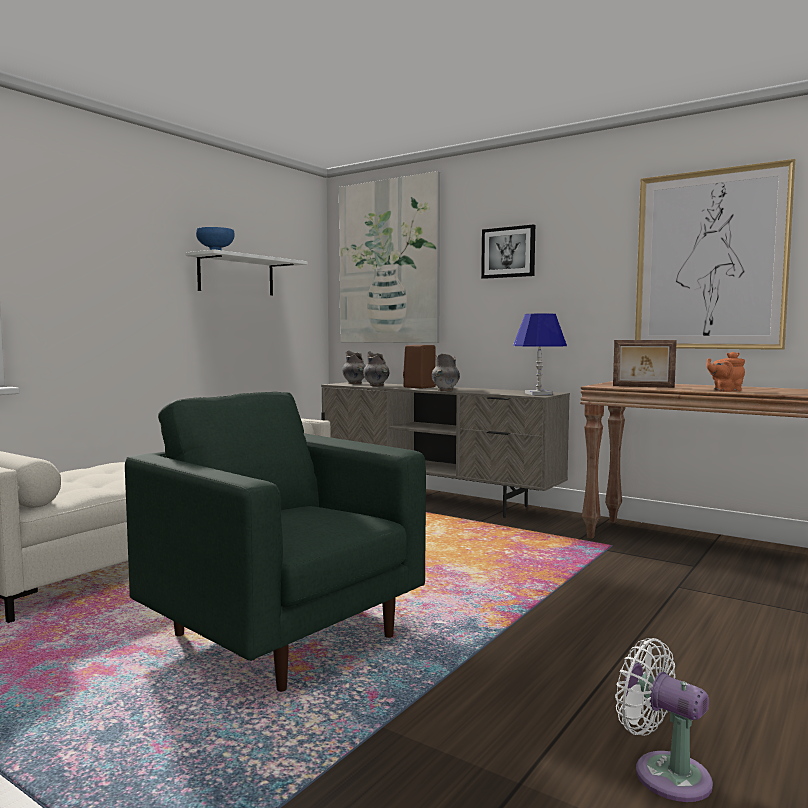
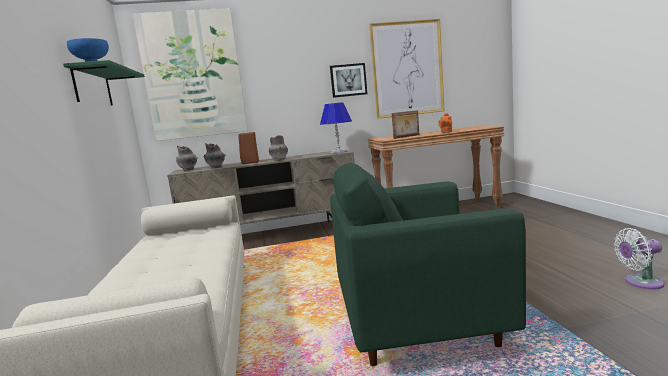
camera: 45 degrees left, 5 degrees up
white shelf [186,249,308,295] -> green shelf [63,60,145,105]
picture [481,224,535,279] -> picture moved to [330,63,367,98]

